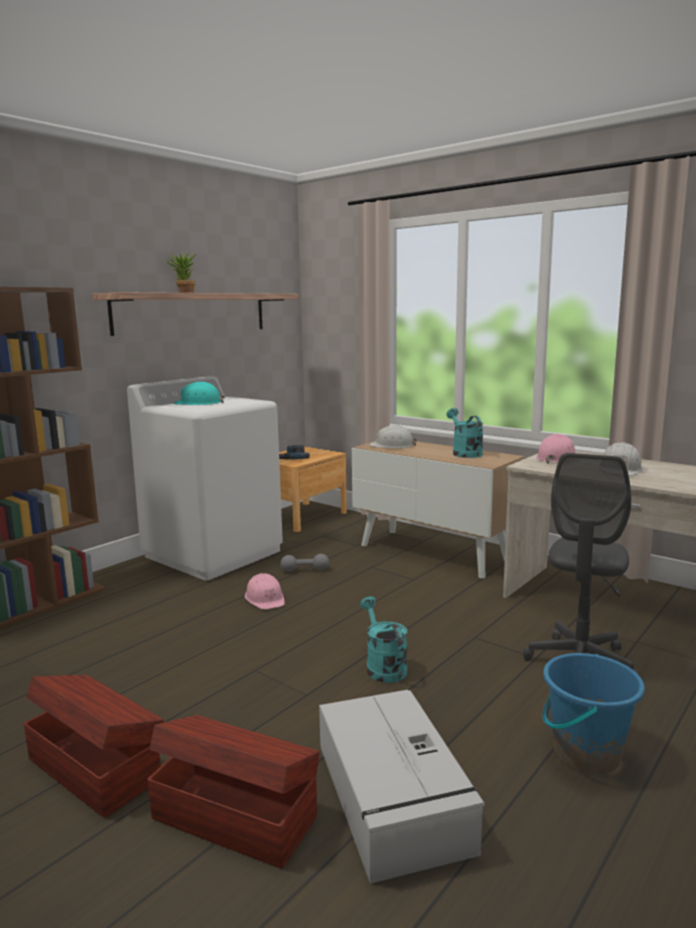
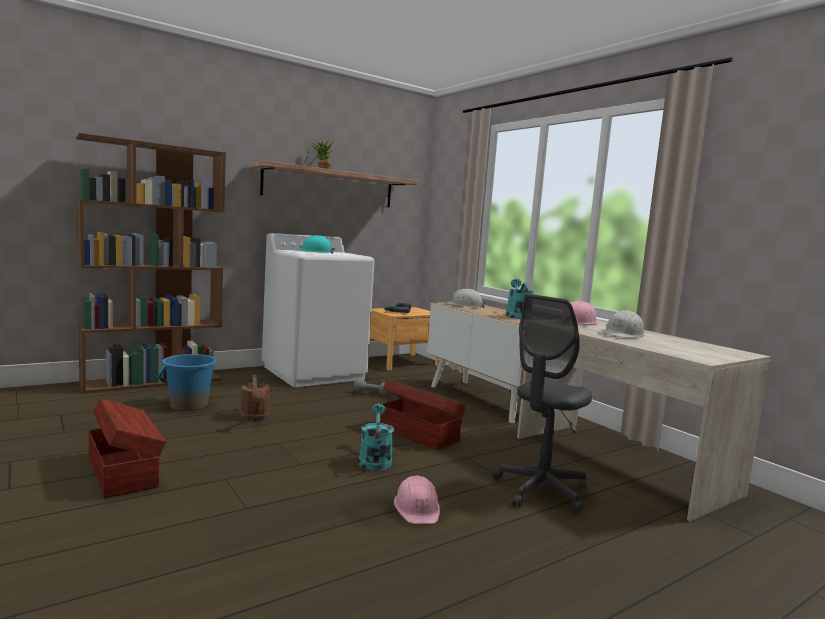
camera: 15 degrees right, 5 degrees down
brown storage box [147,715,320,869] -> brown storage box moved to [380,379,466,450]
pink hard hat [245,573,285,609] -> pink hard hat moved to [394,475,440,524]
grey storage box [319,690,484,884] -> none
blue bucket [542,653,645,774] -> blue bucket moved to [158,354,217,411]
none -> brown watering can [240,374,270,422]

